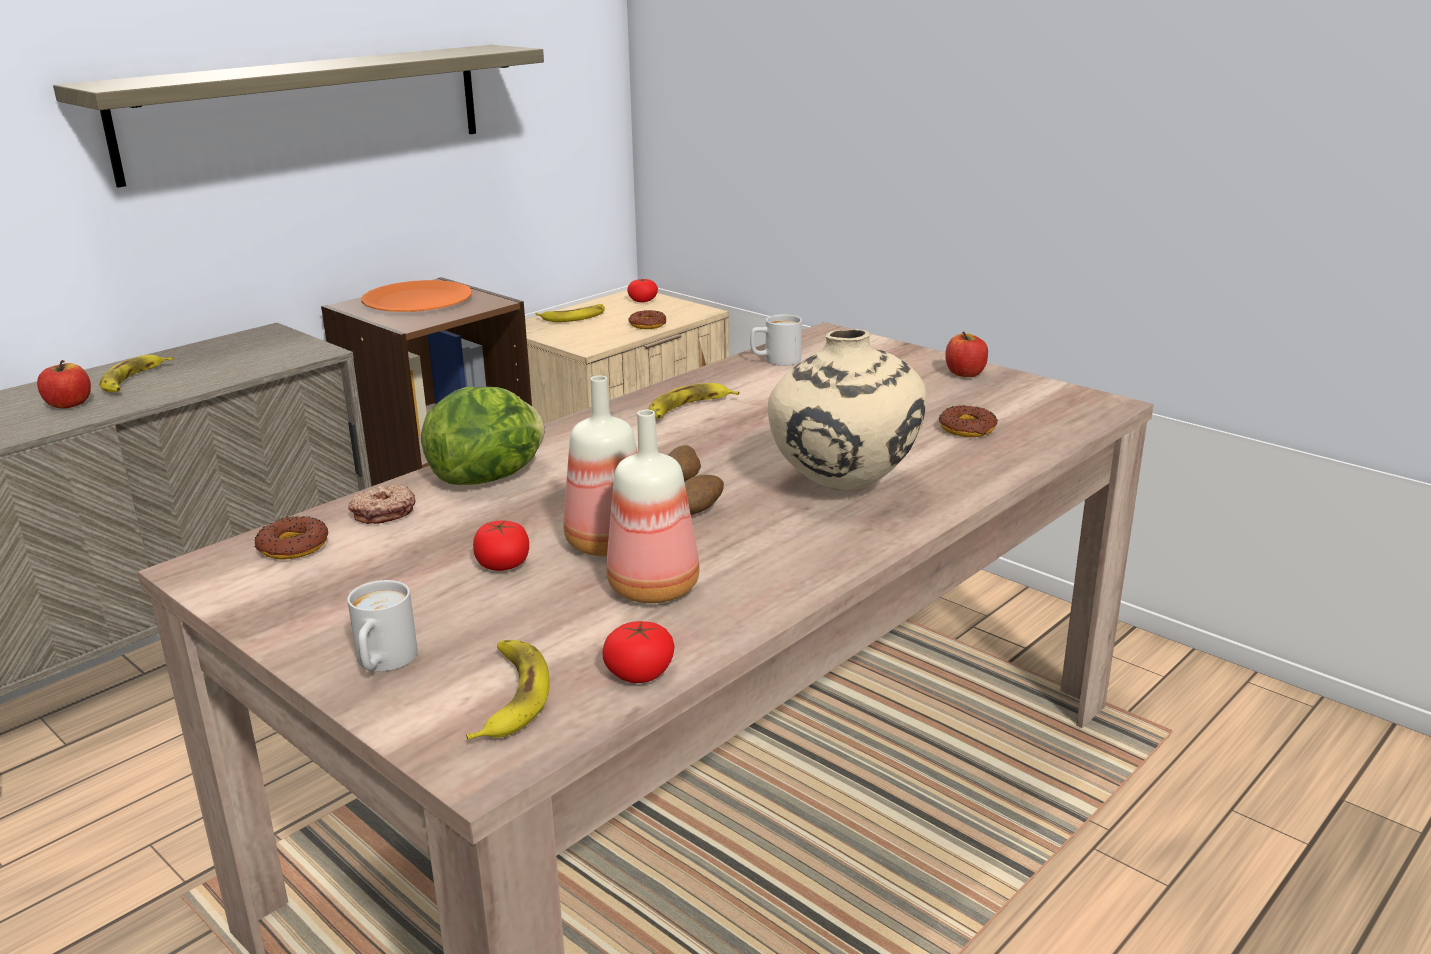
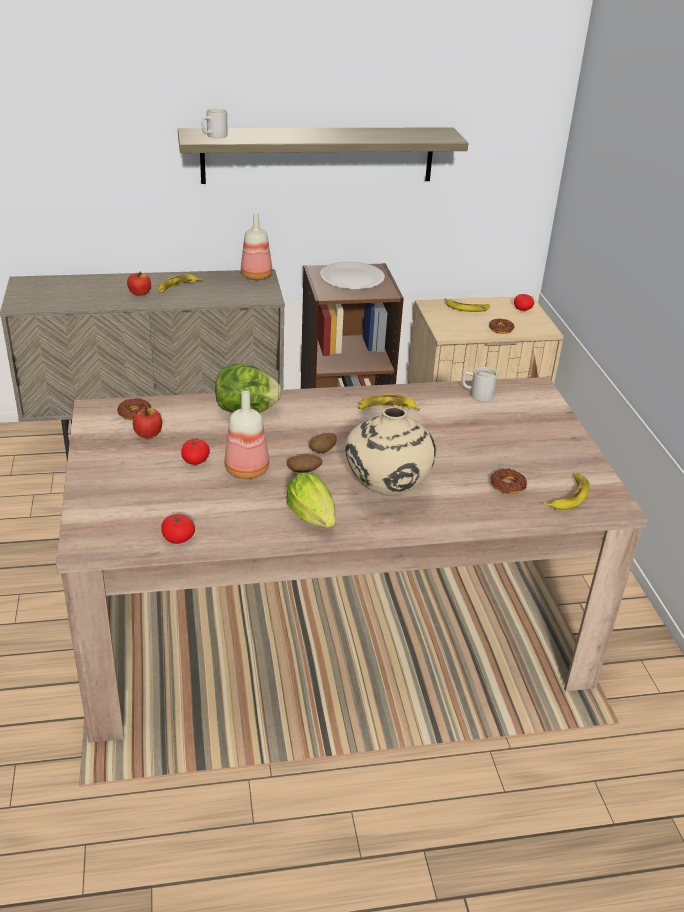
camera: 35 degrees right, 10 degrees up
white mug [347,580,418,671] -> white mug moved to [202,108,228,138]
donut [348,485,416,524] -> none
orange plate [361,280,472,312] -> white plate [320,262,385,289]
banana [466,640,550,740] -> banana moved to [544,473,590,510]
bottle [606,410,699,603] -> bottle moved to [241,213,272,280]
apple [945,332,988,377] -> apple moved to [133,408,162,439]
none -> lettuce [286,472,336,528]

